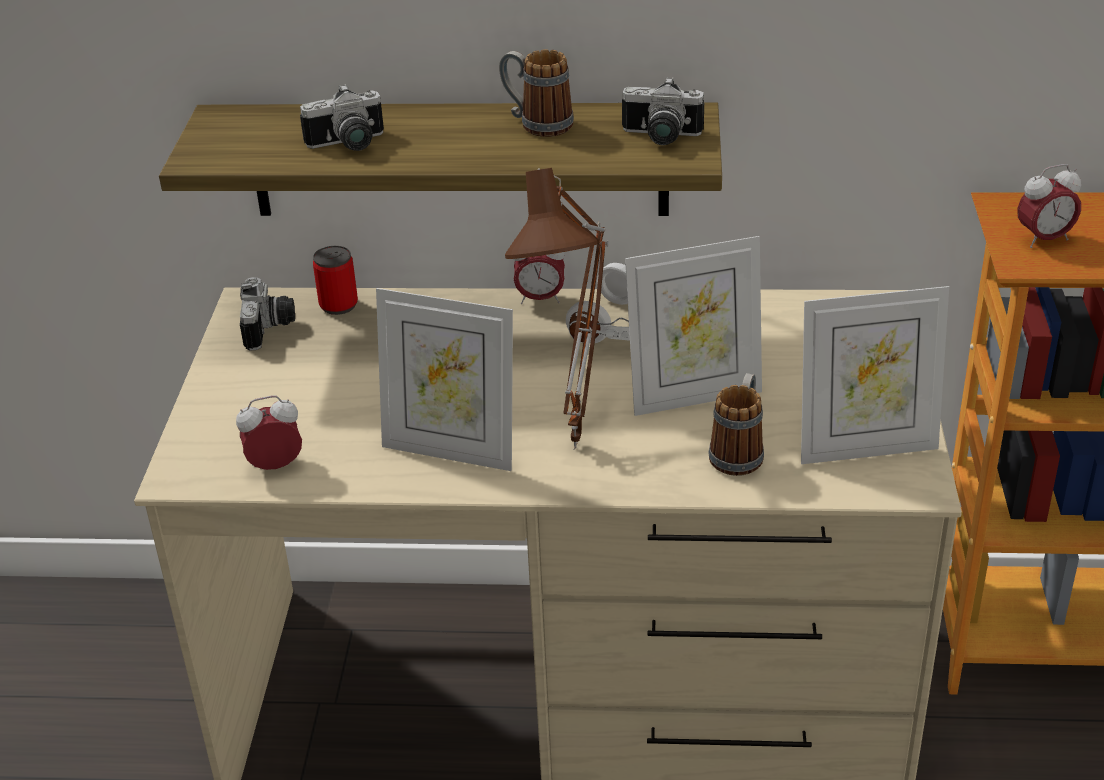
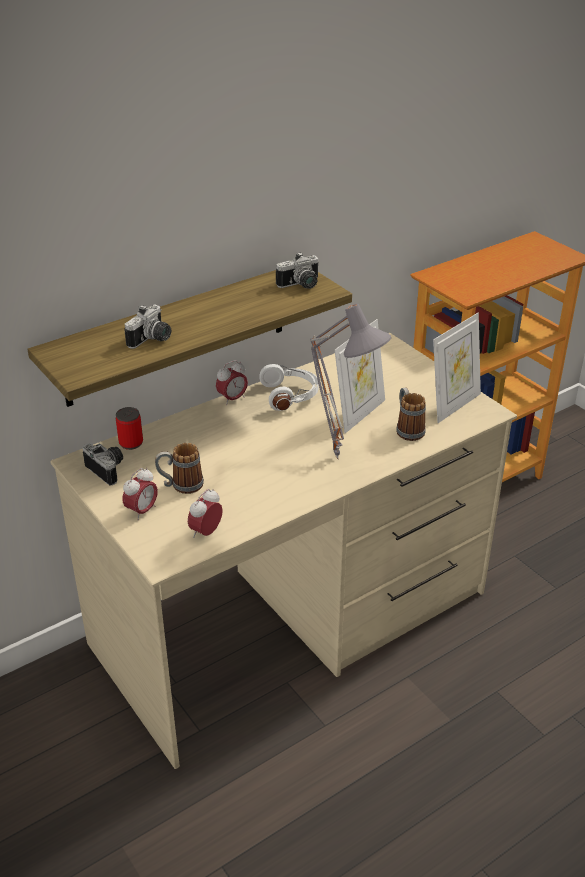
camera: 40 degrees left, 0 degrees up
picture frame [376,288,513,471] -> none
mug [499,49,574,137] -> mug moved to [155,443,204,494]
brown table lamp [505,168,609,450] -> grey table lamp [310,303,391,460]
alarm clock [1017,164,1081,248] -> alarm clock moved to [122,468,158,520]

